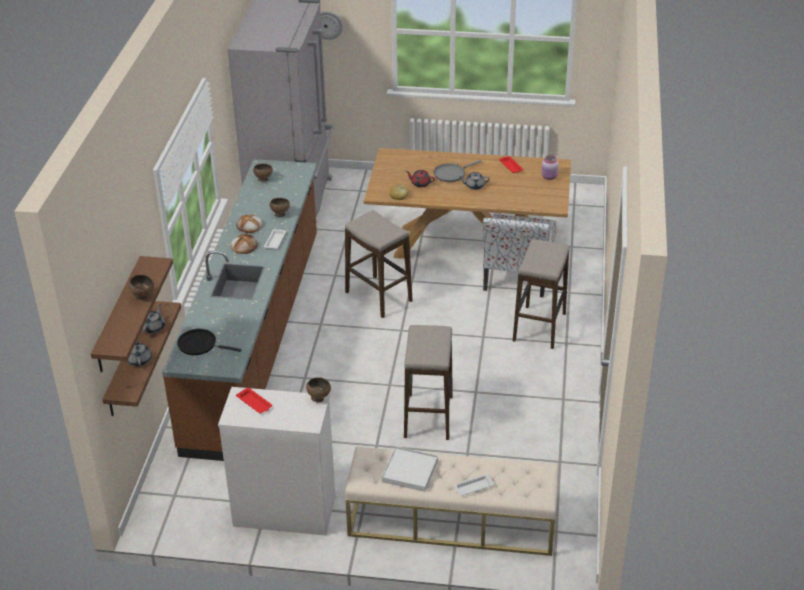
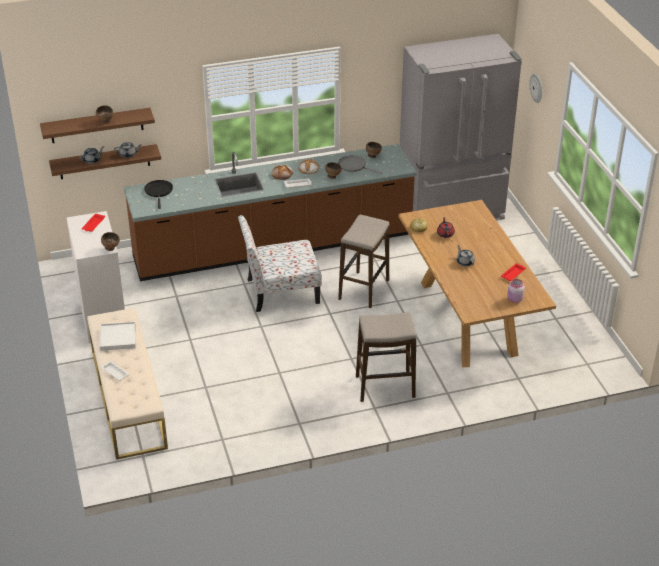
camera: 65 degrees right, 0 degrees up
stool [404,325,453,440] -> none
grey frying pan [434,160,481,182] -> grey frying pan moved to [338,156,382,174]
chair [483,214,556,297] -> chair moved to [238,215,322,312]

